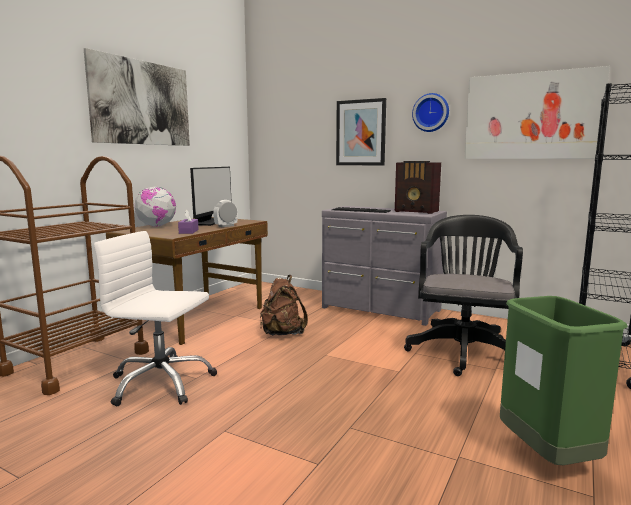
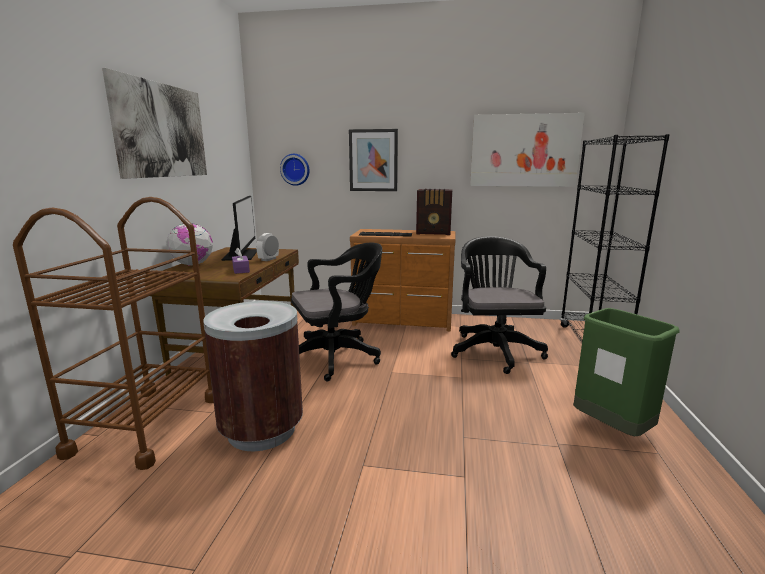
camera: 20 degrees left, 5 degrees up
white office chair [94,231,217,406] -> brown trash can [203,301,303,451]
brown backpack [260,275,308,335] -> black office chair [291,243,382,381]
grey dresser [322,206,447,326] -> brown dresser [350,229,456,331]
wall clock [412,93,449,132] -> wall clock moved to [280,154,310,186]

